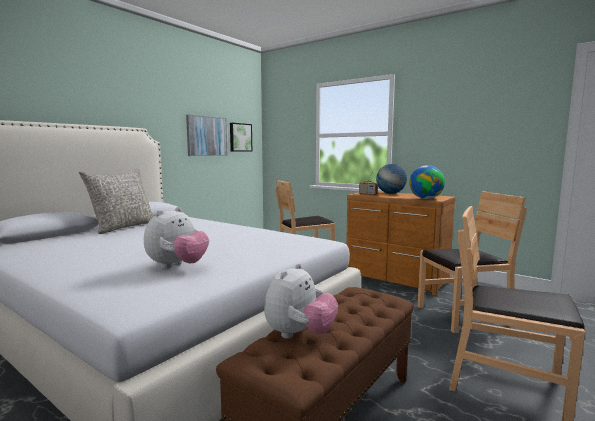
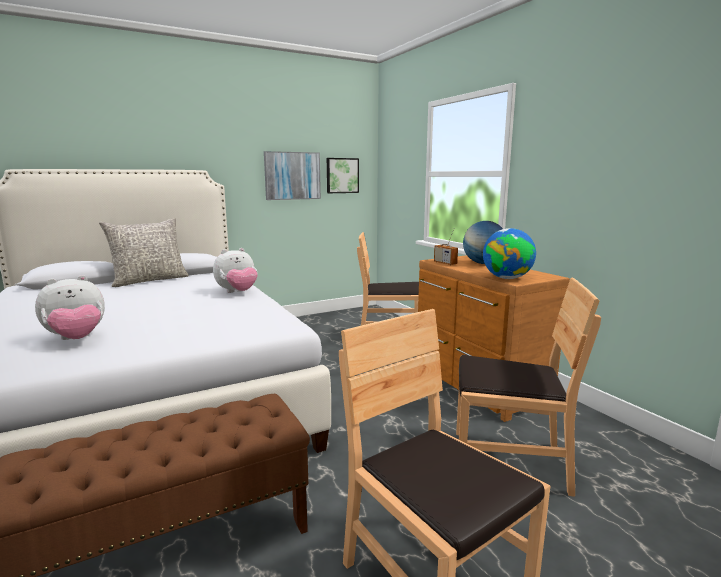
camera: 25 degrees right, 5 degrees up
plush toy [264,263,338,339] -> plush toy moved to [213,248,258,293]

